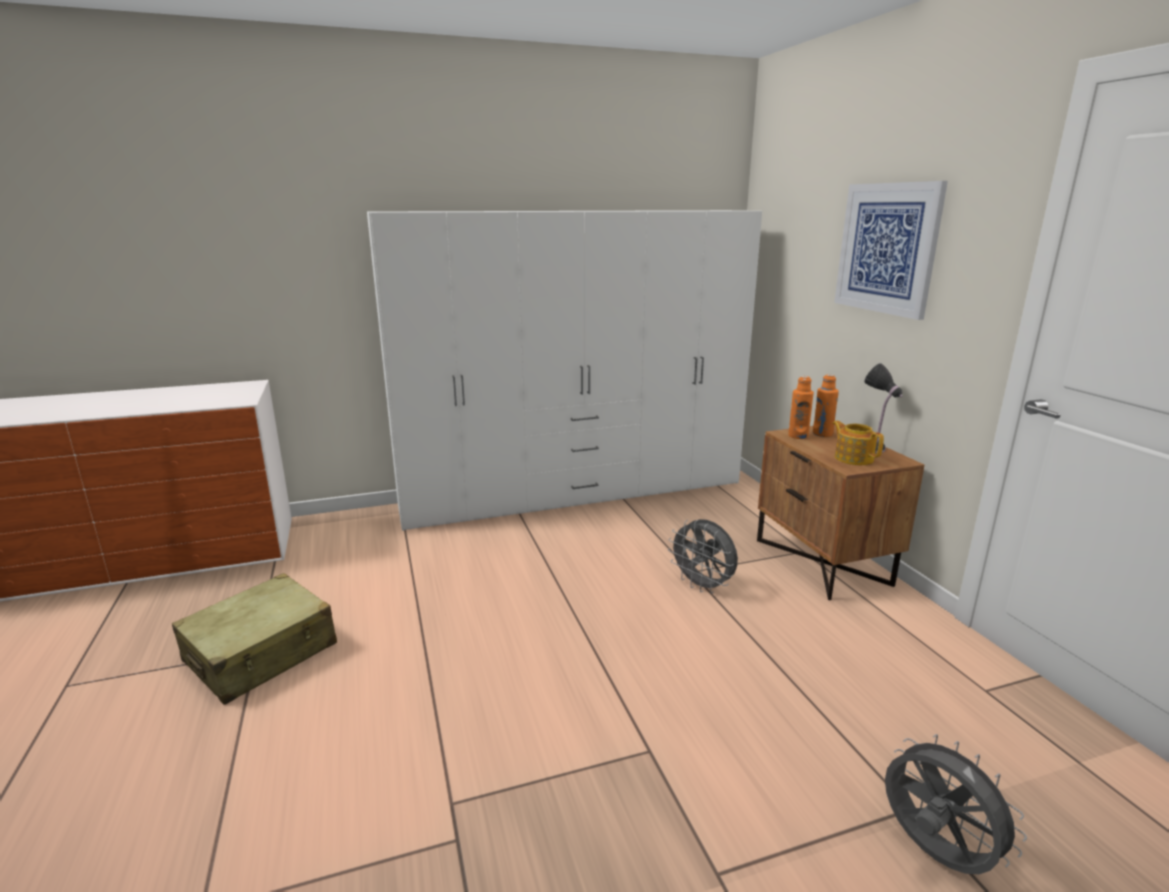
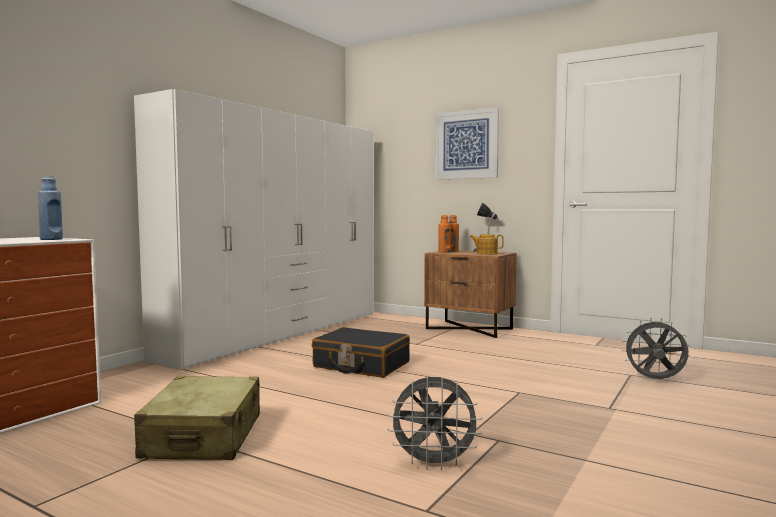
camera: 40 degrees left, 15 degrees down
grey fan [668,519,738,594] -> grey fan moved to [387,376,482,470]
none -> blue bottle [37,176,63,240]
none -> black suitcase [312,327,410,378]

